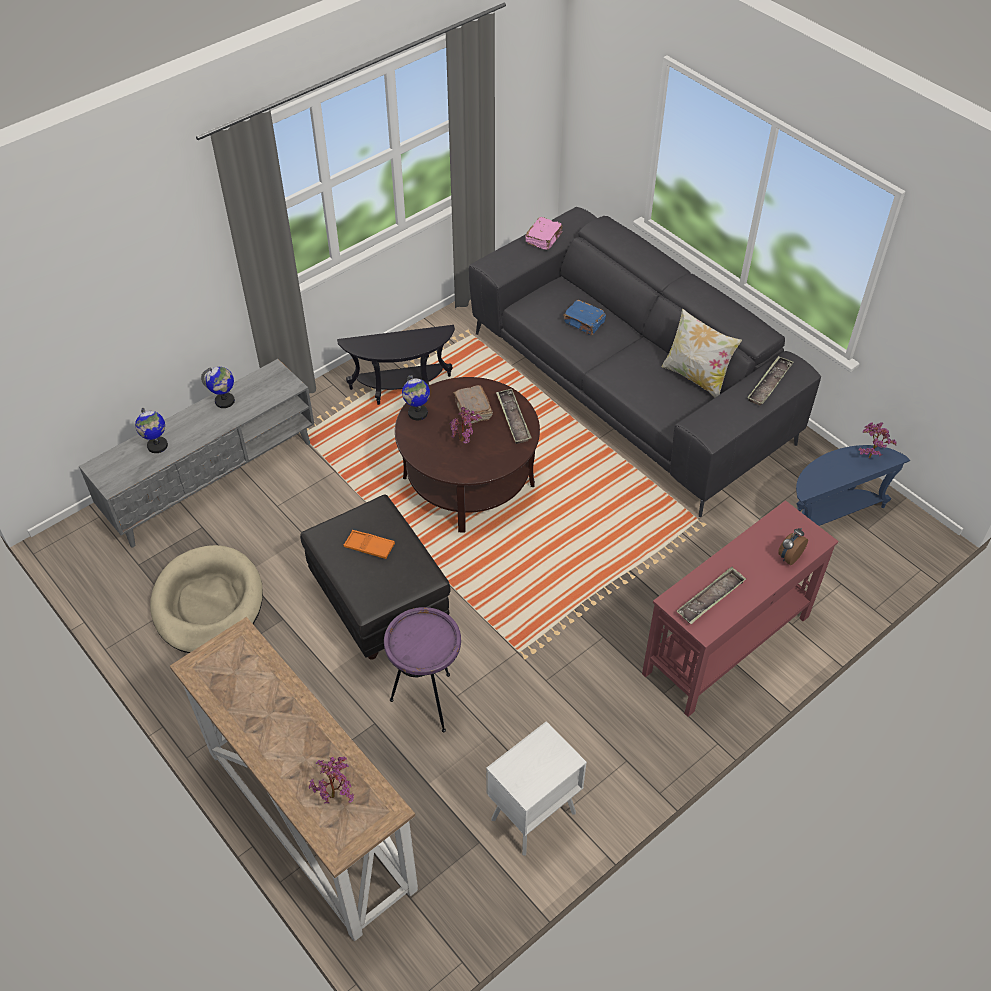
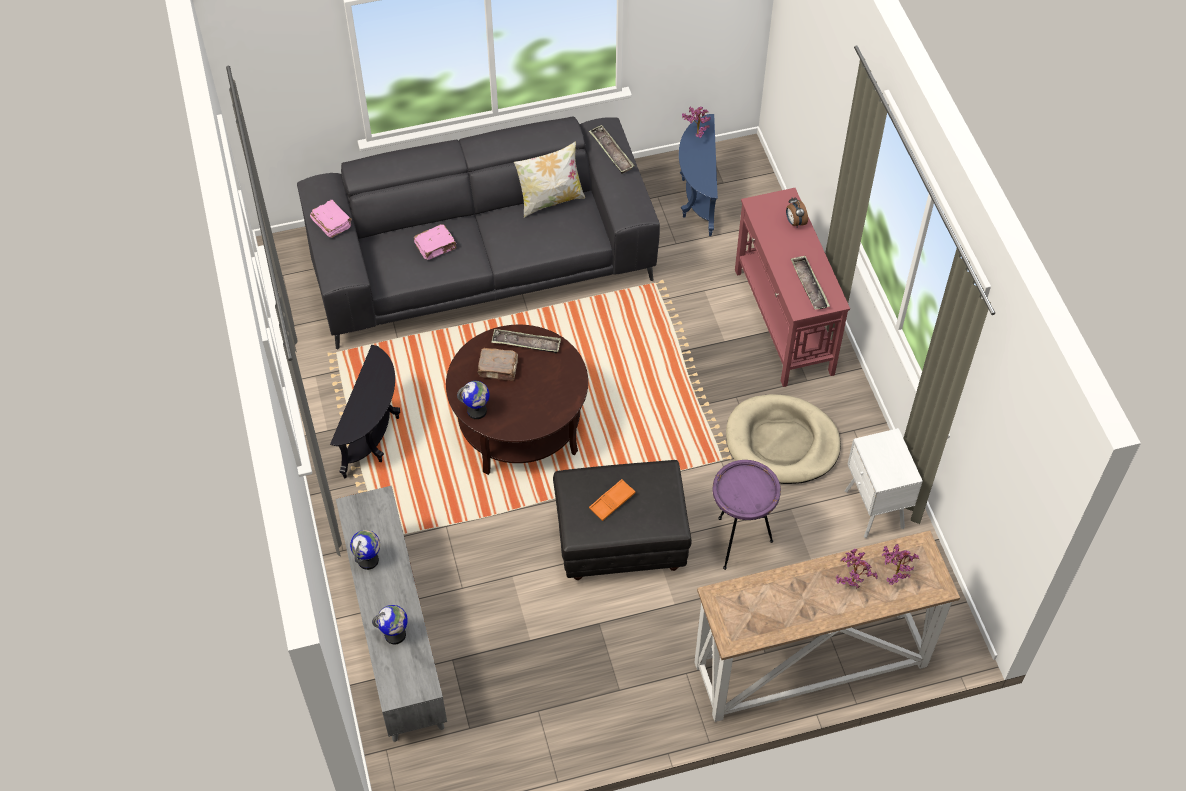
camera: 65 degrees left, 5 degrees up
beige dog bed [150,545,263,653] -> beige dog bed moved to [726,394,841,484]
potted plant [450,407,482,443] -> potted plant moved to [835,549,878,588]
blue book [563,300,606,335] -> pink book [414,224,456,260]

